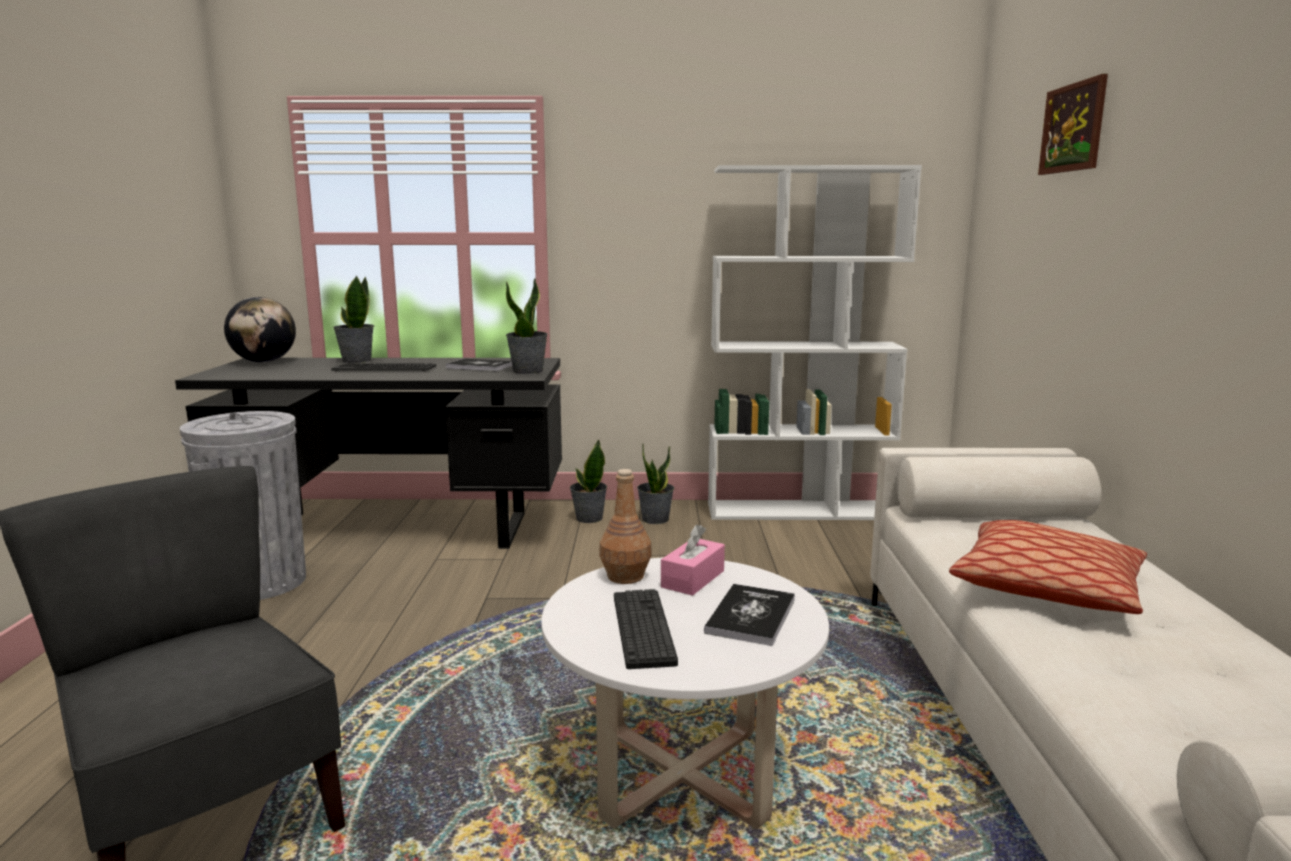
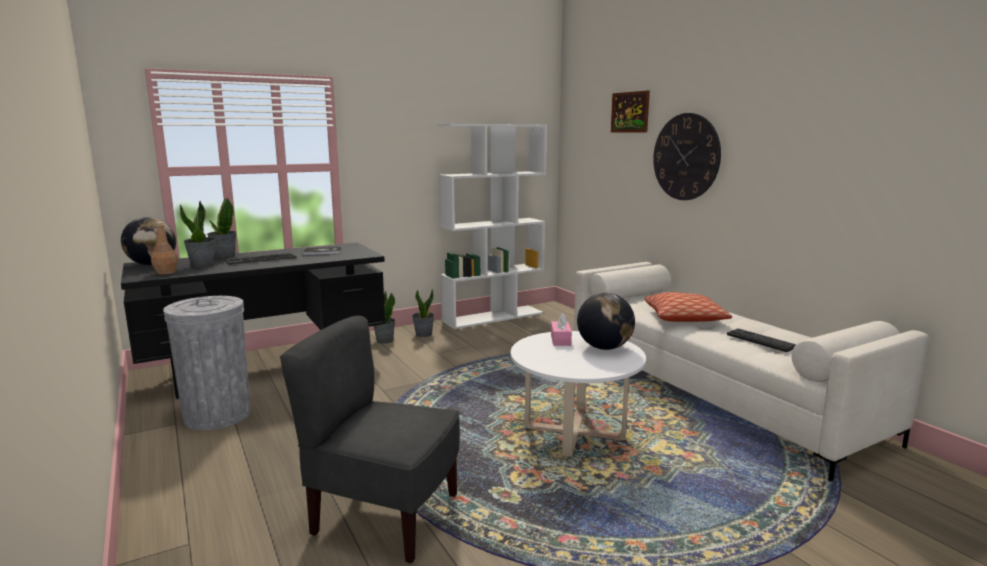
camera: 30 degrees left, 0 degrees up
potted plant [506,278,548,374] -> potted plant moved to [180,201,215,268]
brown bottle [599,469,652,584] -> brown bottle moved to [151,222,178,274]
keyboard [614,589,678,669] -> keyboard moved to [727,328,796,352]
book [704,584,795,646] -> globe [577,293,635,350]
none -> wall clock [653,113,721,200]

